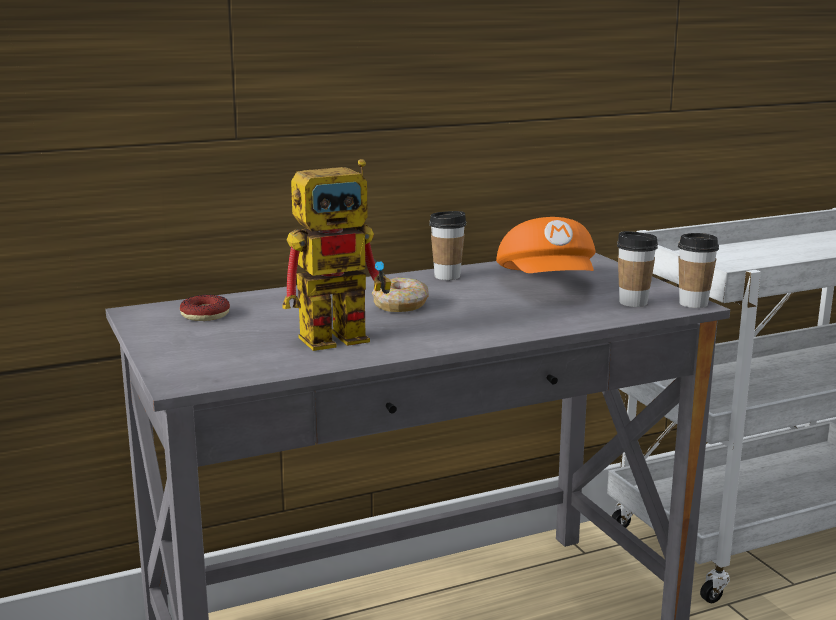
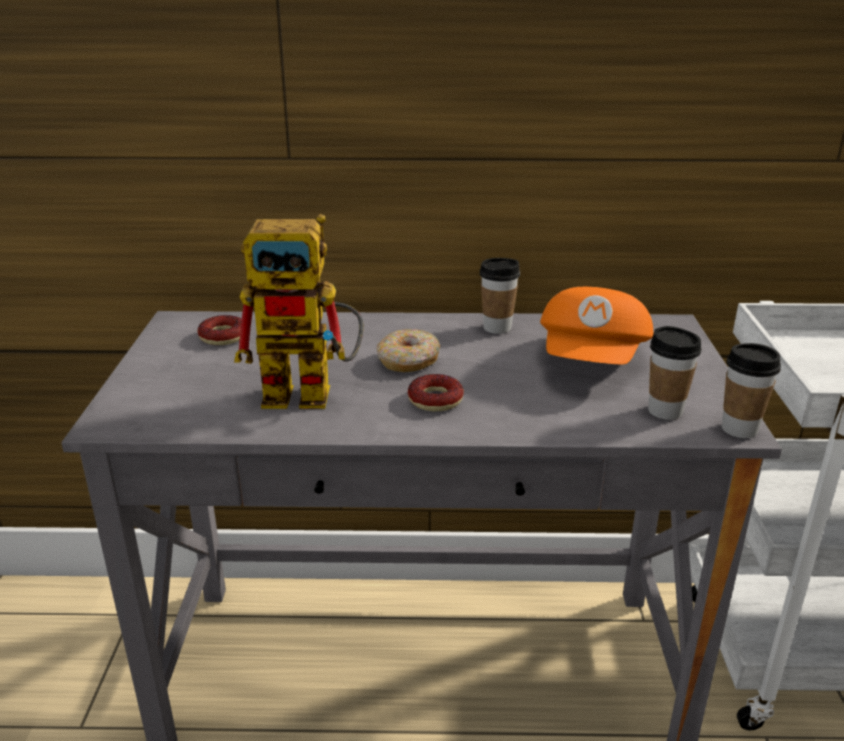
camera: 25 degrees right, 10 degrees up
none -> donut [408,374,464,411]

